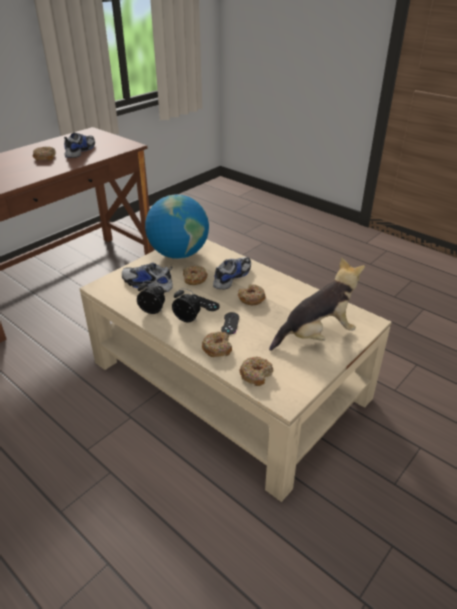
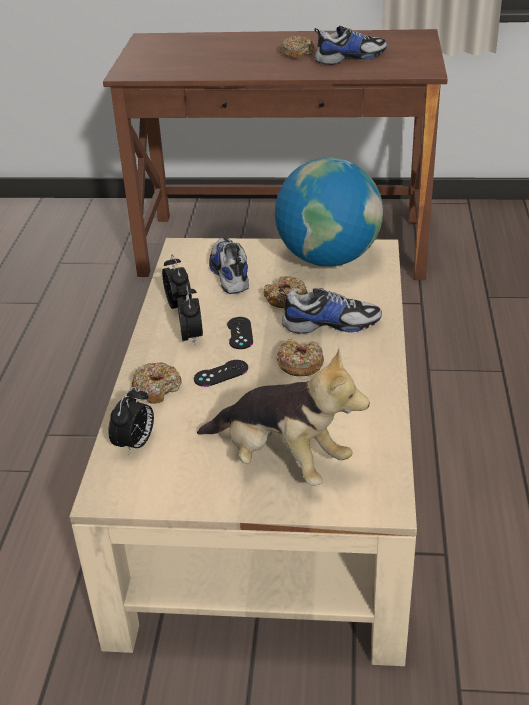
camera: 55 degrees right, 0 degrees up
donut [239,357,274,386] -> alarm clock [108,387,154,455]

